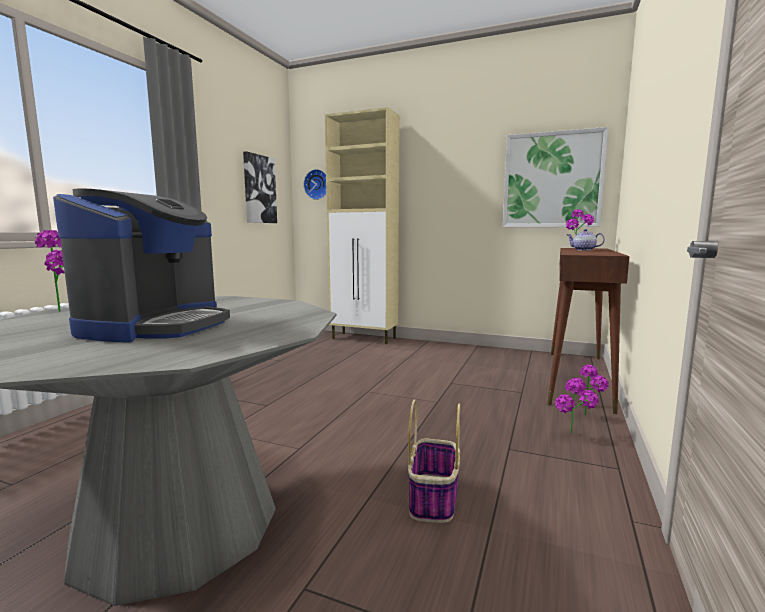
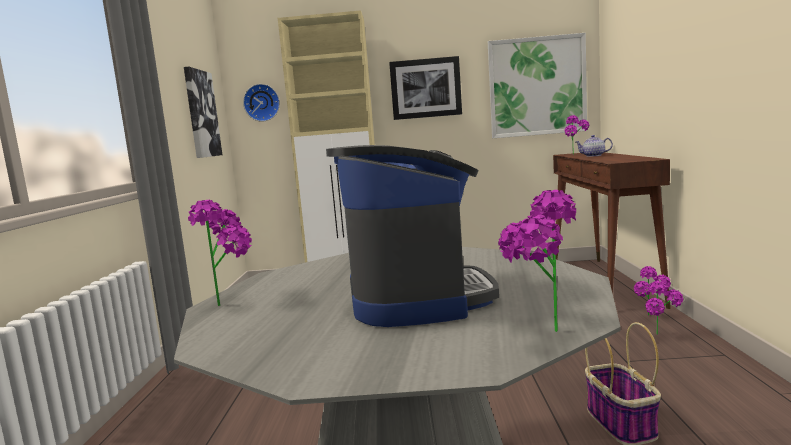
camera: 20 degrees left, 0 degrees up
none -> picture [389,56,462,120]
none -> potted plant [498,190,576,332]

